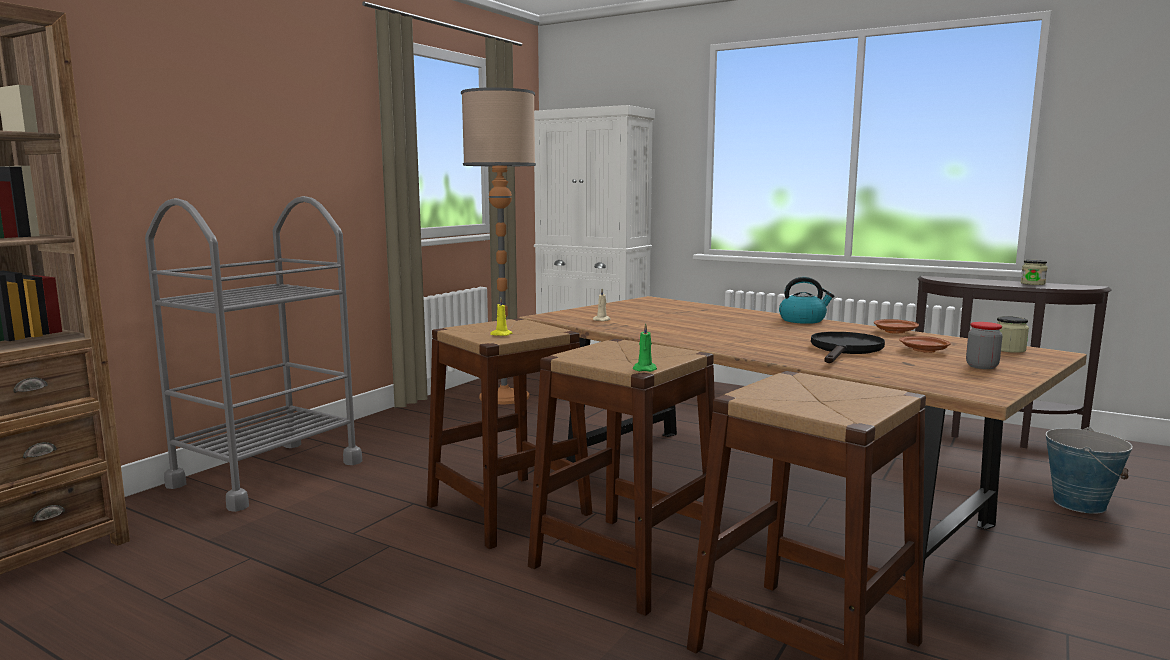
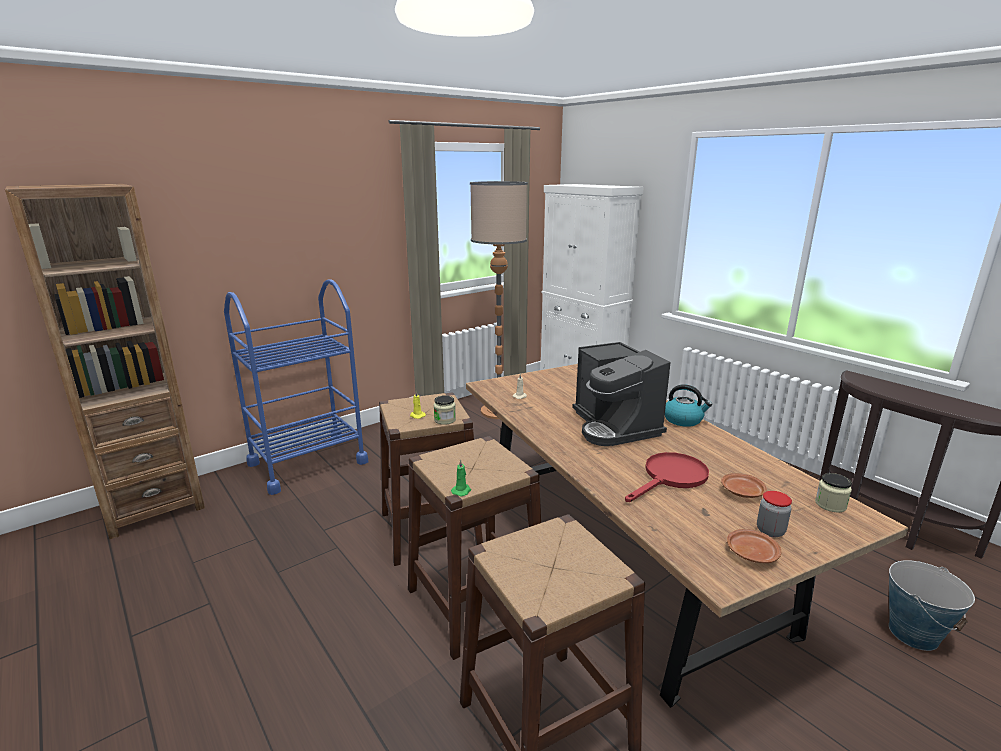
camera: 20 degrees right, 10 degrees up
grey cart [145,196,362,512] -> blue cart [224,279,368,495]
black frying pan [811,332,885,363] -> red frying pan [625,452,709,502]
brown plate [874,319,919,333] -> brown plate moved to [727,529,781,563]
jar [1021,260,1047,285] -> jar moved to [434,395,456,425]
none -> coffee machine [572,342,670,446]

